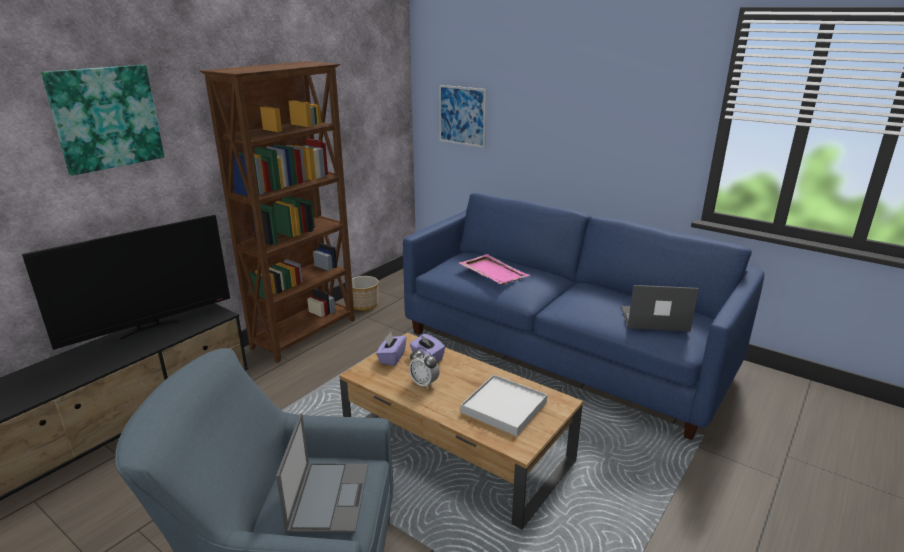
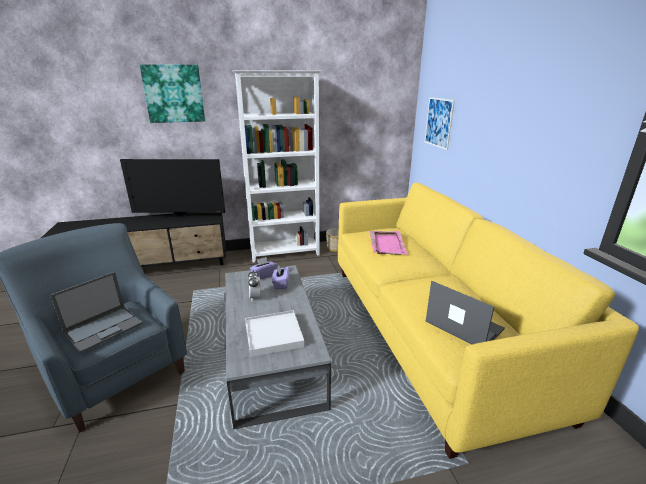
camera: 40 degrees right, 0 degrees up
brown bookcase [200,61,355,363] -> white bookcase [232,71,322,263]
brown coffee table [339,333,583,529] -> grey coffee table [225,265,331,429]
blue sofa [403,193,765,440] -> yellow sofa [338,183,639,459]

